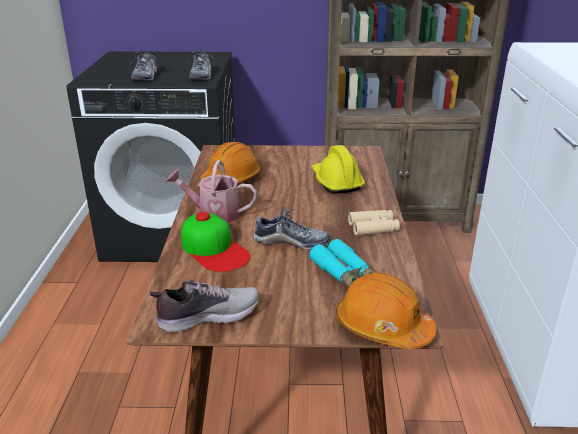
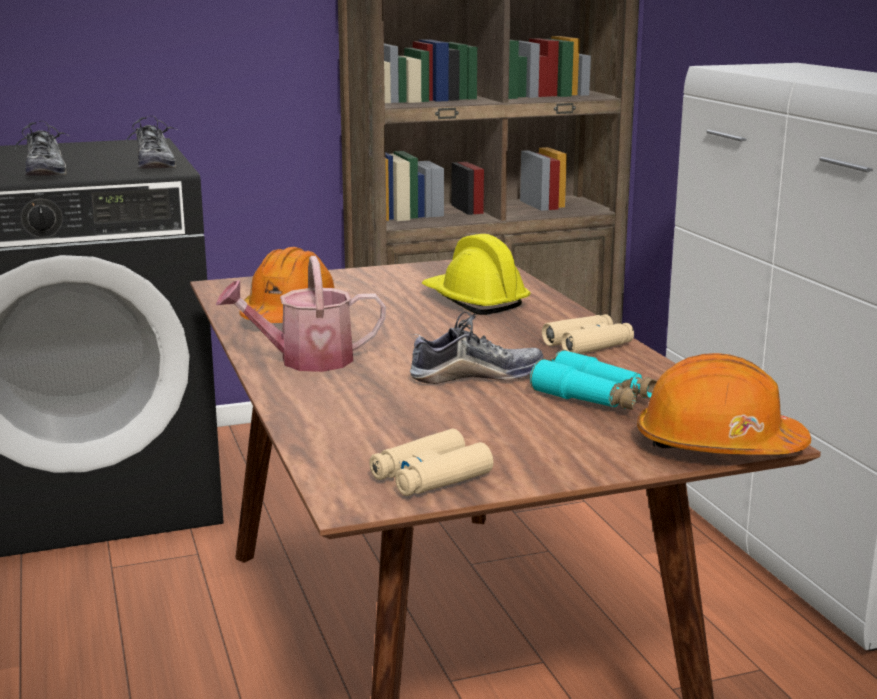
camera: 20 degrees left, 10 degrees down
shoe [150,280,260,332] -> beige binoculars [369,429,494,496]
cap [181,212,251,272] -> none

